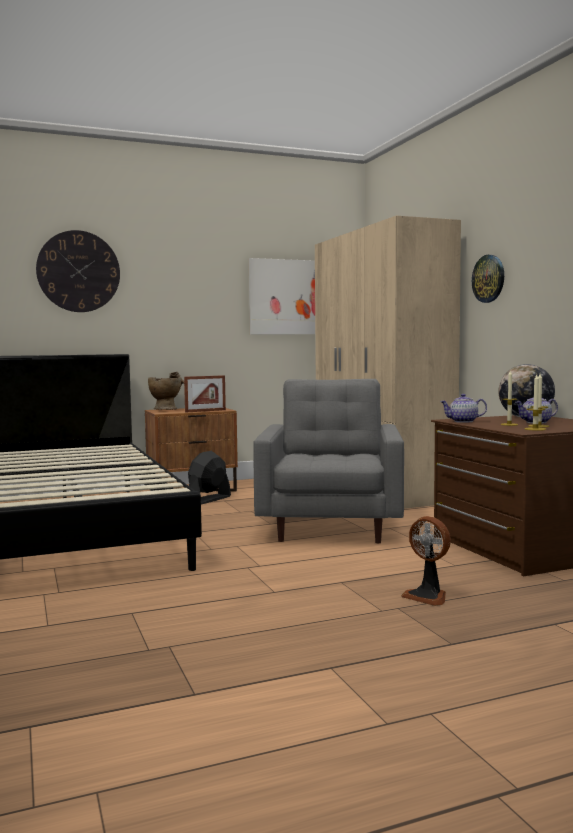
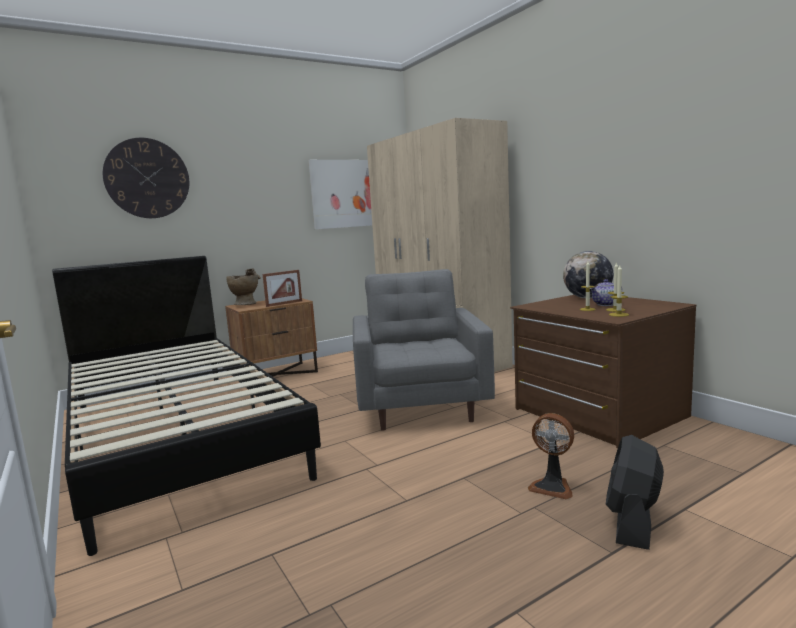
camera: 10 degrees left, 5 degrees up
black fan [188,451,231,504] -> black fan moved to [606,435,664,550]
teapot [440,394,487,423] -> none
wall clock [472,255,504,303] -> none

